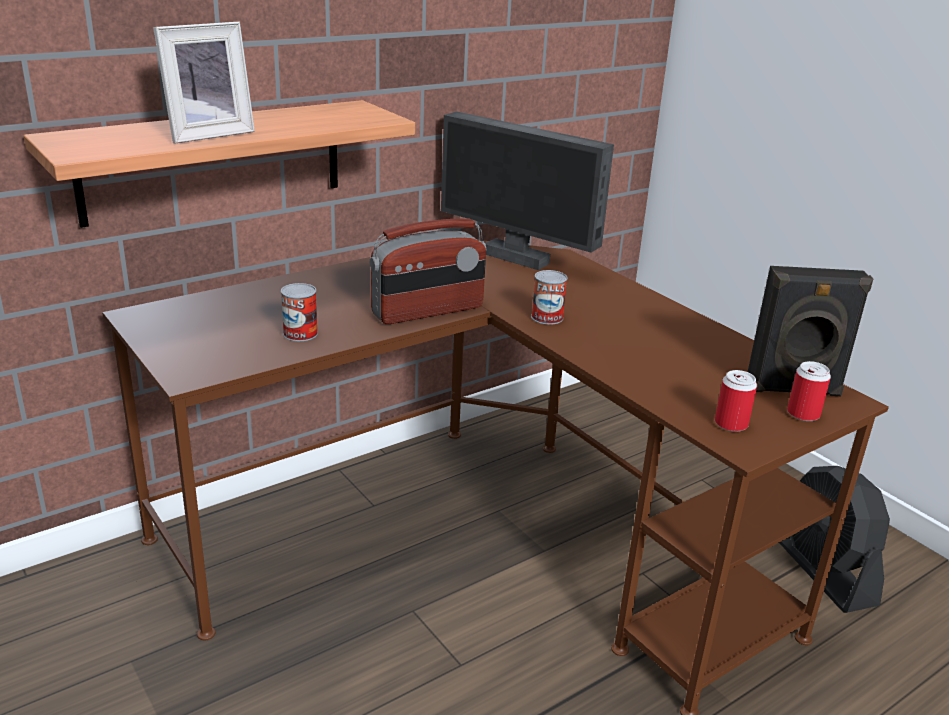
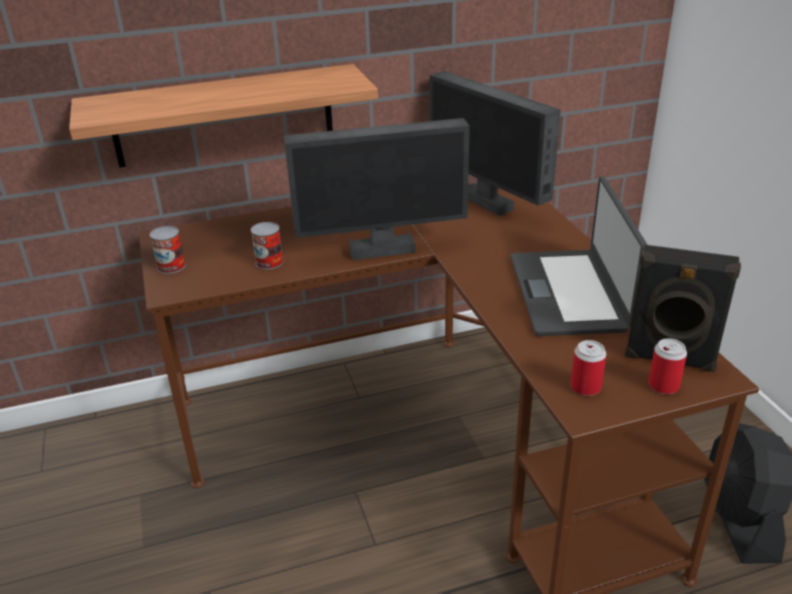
camera: 20 degrees right, 5 degrees up
picture frame [153,22,255,143] -> none
radio [370,219,486,324] -> monitor [284,118,470,260]
can [531,270,567,325] -> can moved to [150,226,186,274]
none -> laptop [510,176,648,336]

